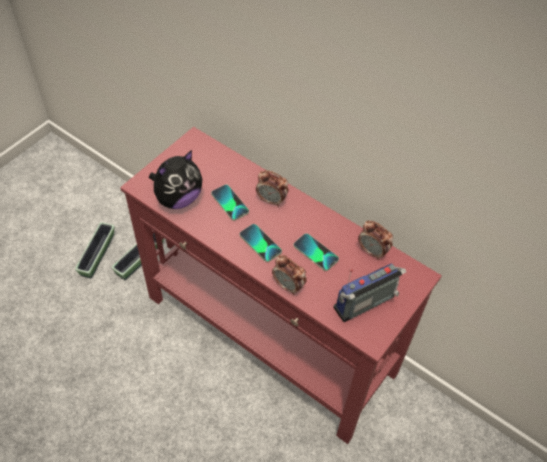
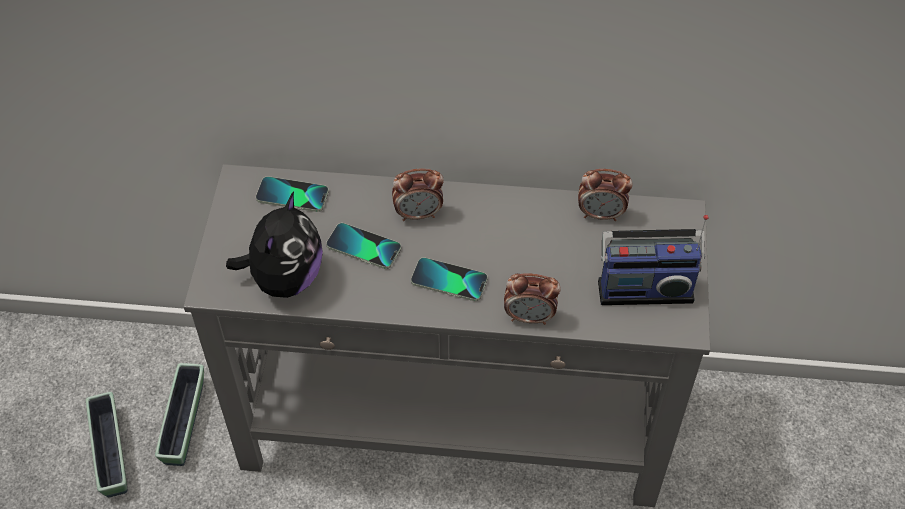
camera: 30 degrees left, 0 degrees up
red console table [120,127,442,444] -> grey console table [183,164,710,507]
phone [293,233,339,271] -> phone moved to [256,176,329,212]
radio [333,264,406,322] -> radio turned 120 degrees counterclockwise [598,215,709,305]

